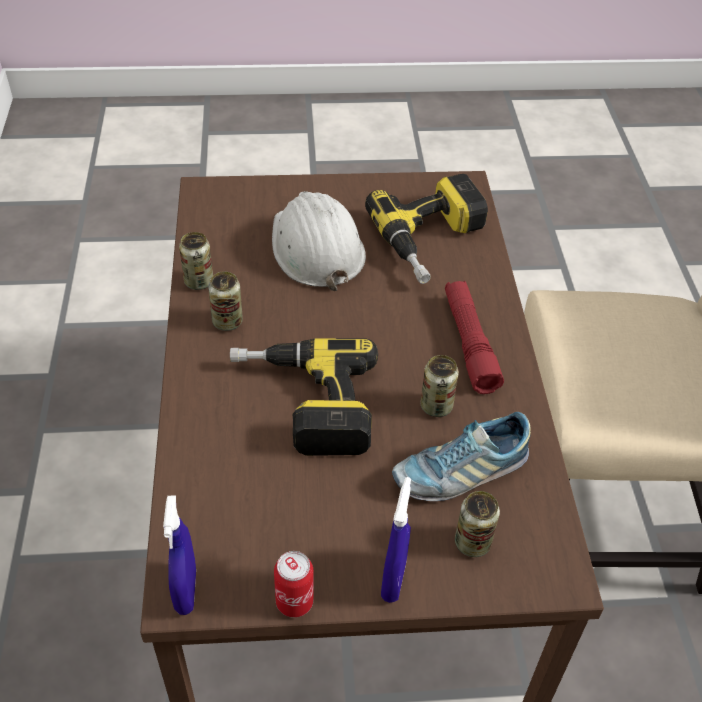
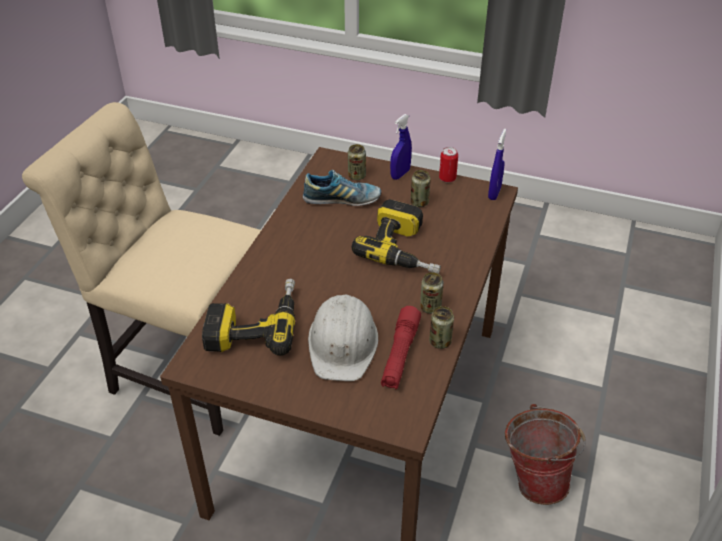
camera: 155 degrees left, 5 degrees down
can [421,355,459,417] -> can moved to [411,170,431,207]
red flashlight [445,281,504,394] -> red flashlight moved to [381,306,421,389]
none -> bucket [505,404,586,505]

